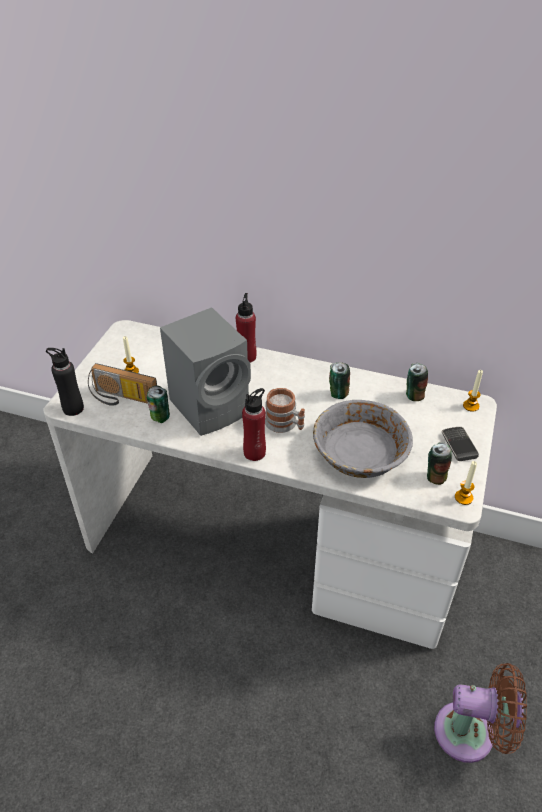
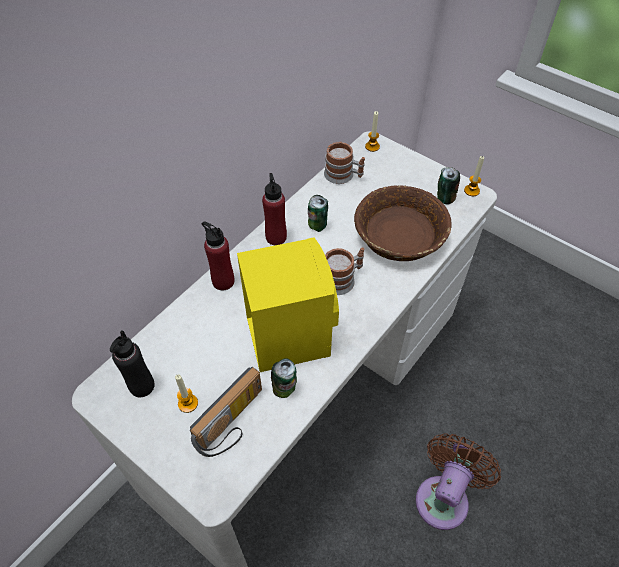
camera: 70 degrees left, 10 degrees up
black bottle [46,348,84,416] -> black bottle moved to [110,330,155,397]
grey speaker [160,307,251,436] -> yellow speaker [237,237,339,372]
red bottle [242,388,266,461] -> red bottle moved to [262,173,287,245]
grey bowl [313,400,413,478] -> brown bowl [354,185,452,261]
can [406,363,428,401] -> mug [324,142,365,184]
brown fan [434,663,527,763] -> brown fan moved to [416,433,501,530]
phone [442,427,479,461] -> none

